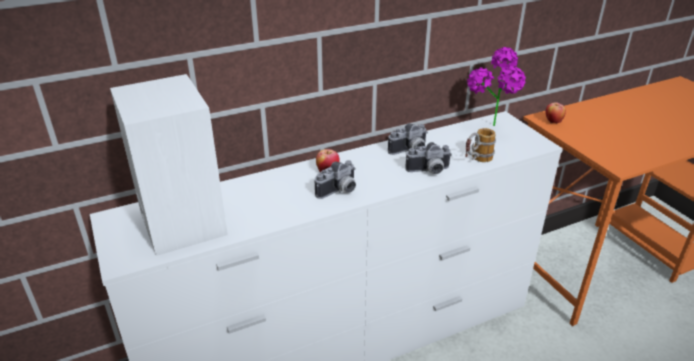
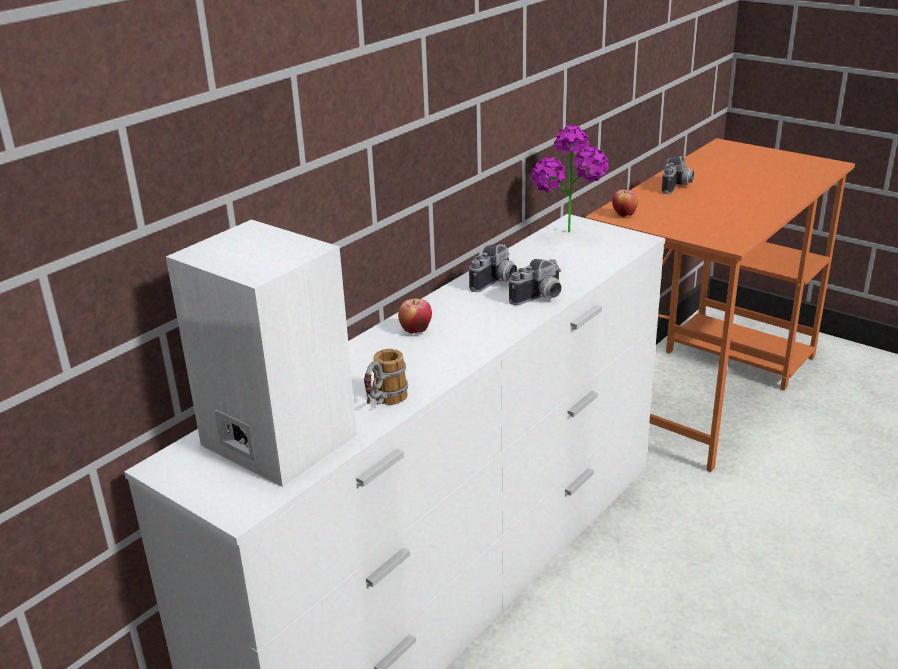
camera: 25 degrees left, 5 degrees down
camera [315,160,356,199] -> camera moved to [662,156,694,194]
mug [465,128,496,162] -> mug moved to [364,349,408,405]

